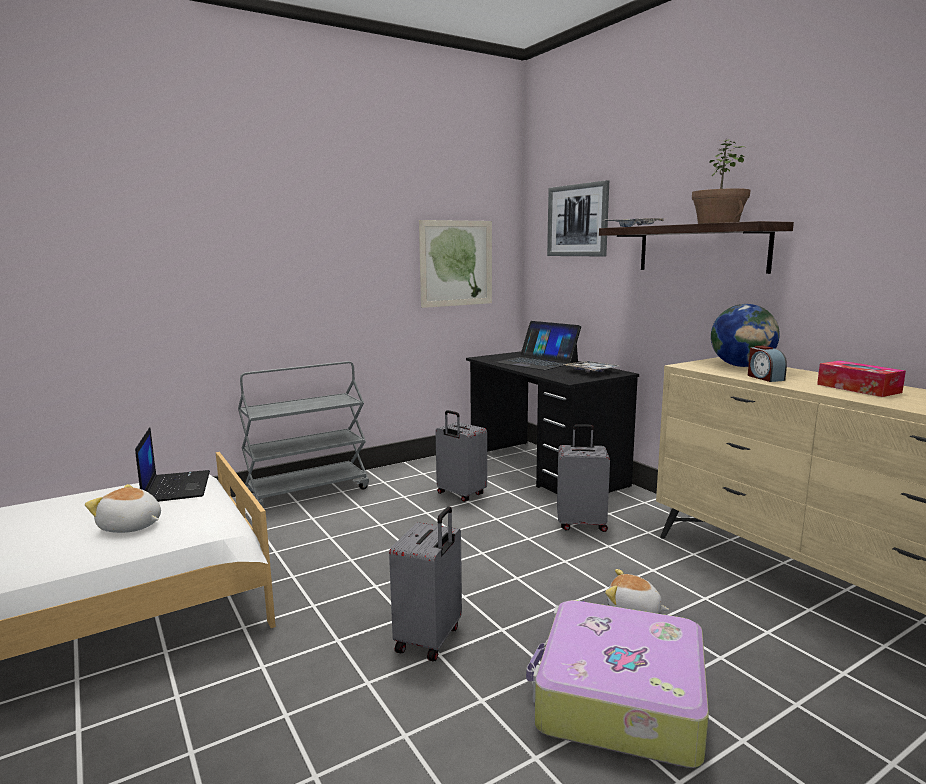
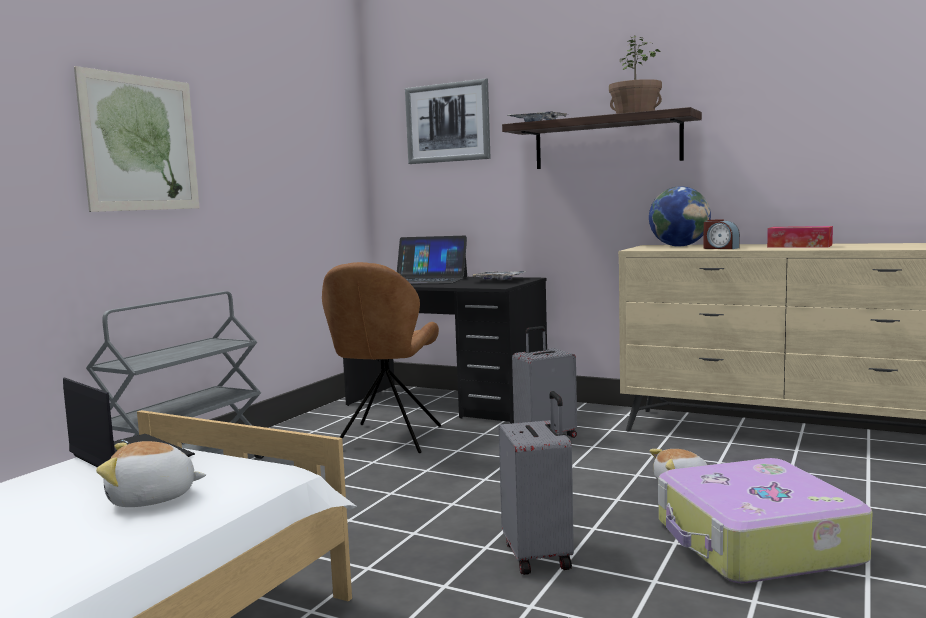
camera: 30 degrees left, 5 degrees down
picture [419,220,492,308] -> picture moved to [74,66,200,212]
grey suitcase [435,410,487,502] -> brown chair [322,262,441,453]

